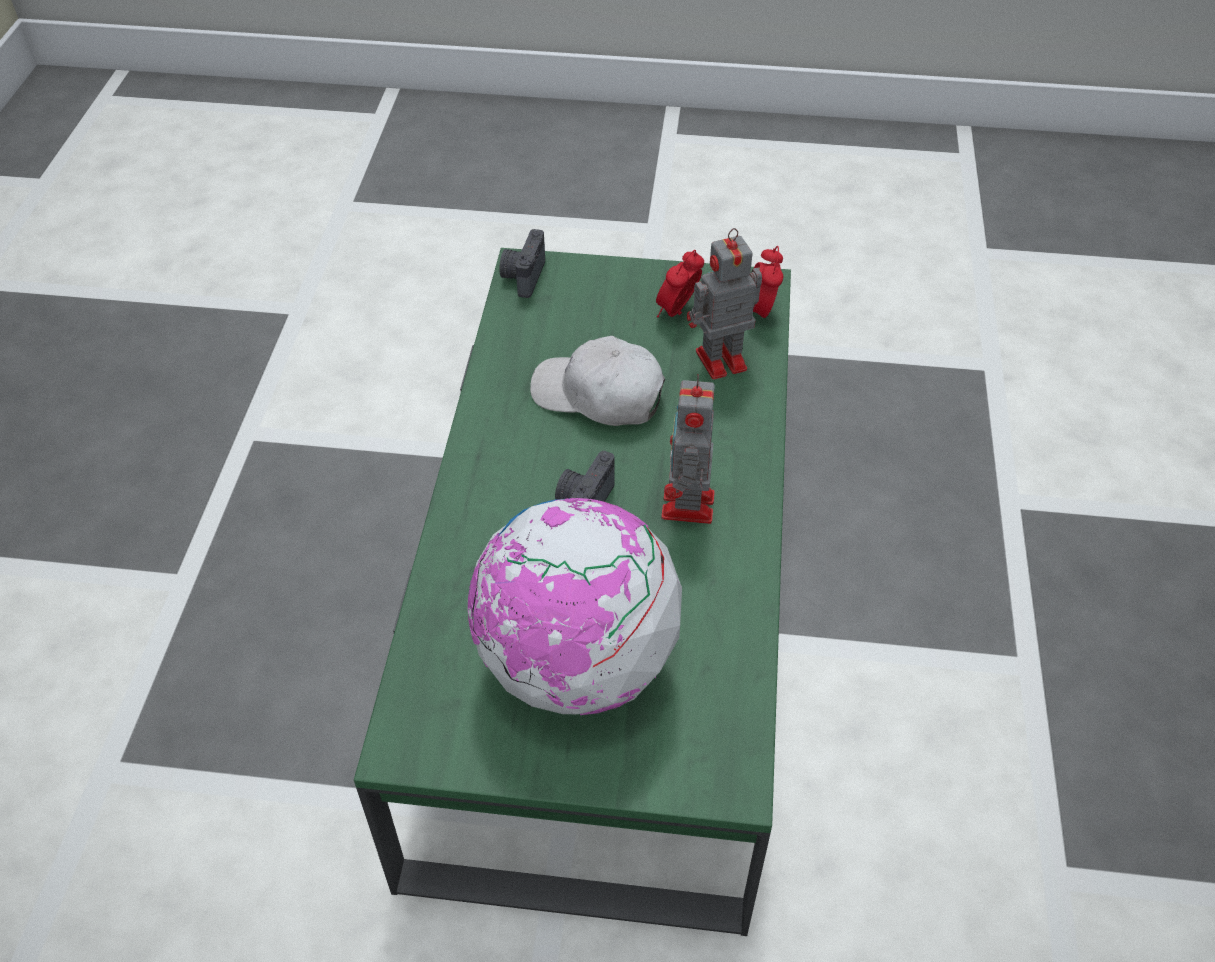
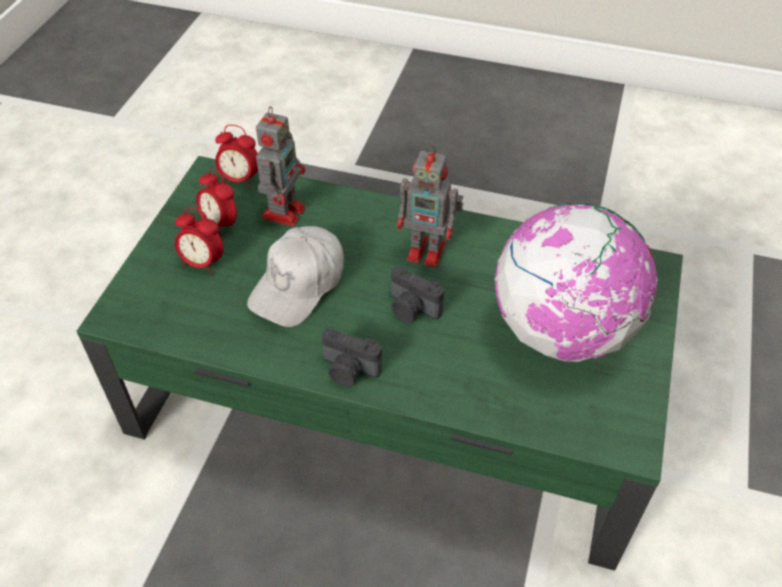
camera: 80 degrees left, 0 degrees up
camera [499,229,545,298] -> camera moved to [322,328,382,387]
toy robot [687,228,762,379] -> toy robot turned 150 degrees counterclockwise [256,106,306,226]
none -> alarm clock [175,207,224,275]

